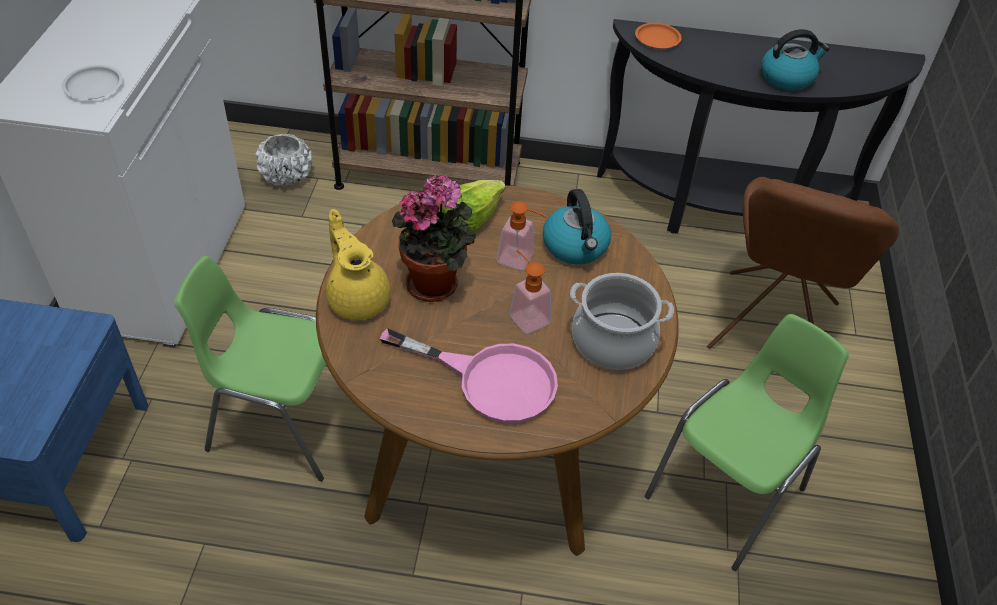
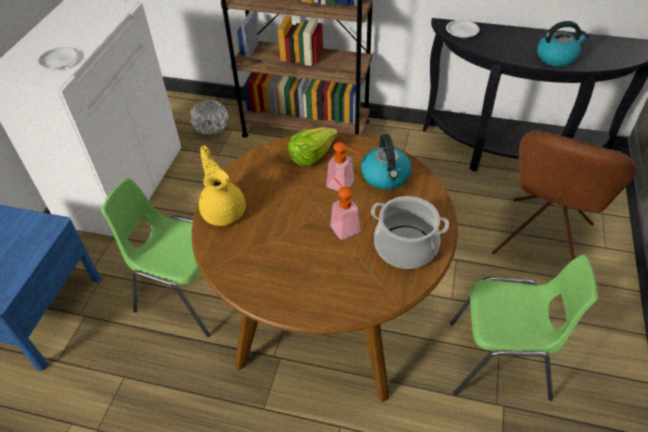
camera: 10 degrees right, 0 degrees up
pink frying pan [380,328,558,423] -> none
potted plant [392,174,476,302] -> none
orange plate [635,23,682,49] -> white plate [446,20,480,38]
green chair [645,314,849,571] -> green chair turned 45 degrees clockwise [450,255,598,401]

